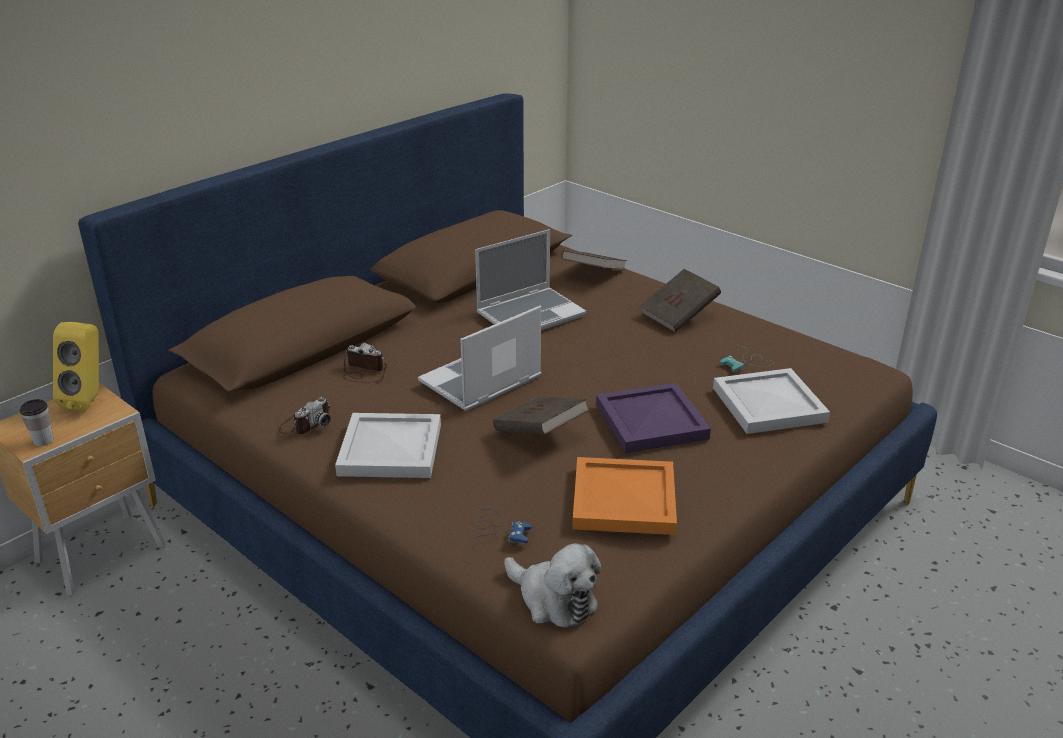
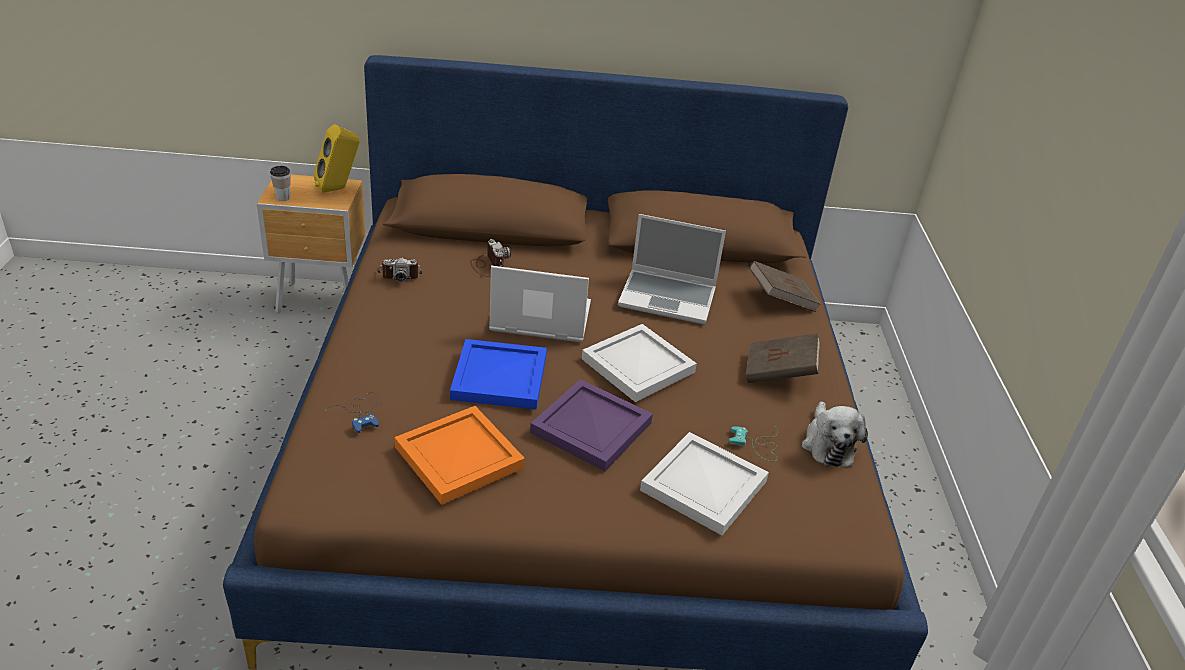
camera: 45 degrees right, 5 degrees up
white tray [335,413,441,478] -> white tray moved to [582,324,697,402]
brown book [493,397,589,435] -> blue tray [450,339,547,410]
plush toy [504,543,602,628] -> plush toy moved to [801,401,868,467]

